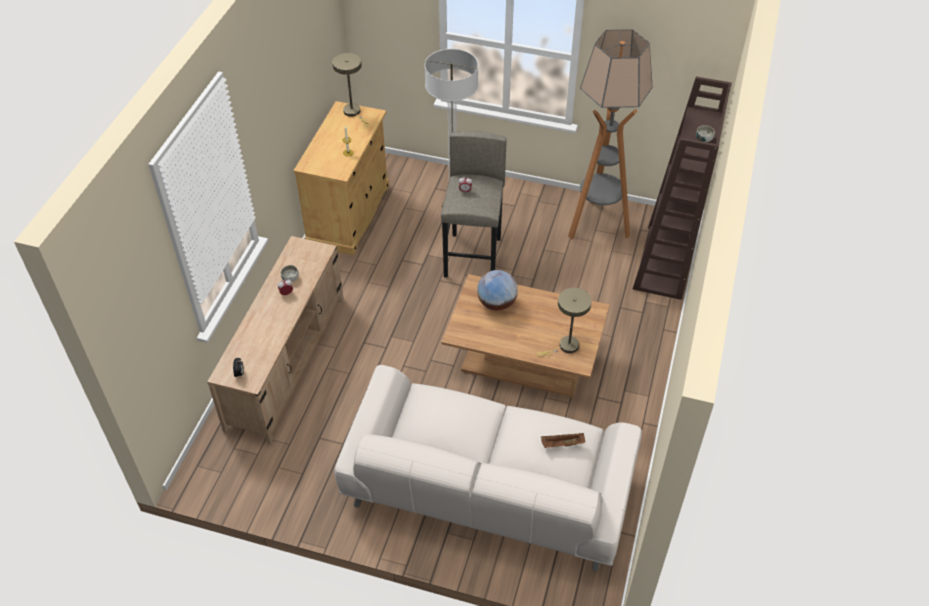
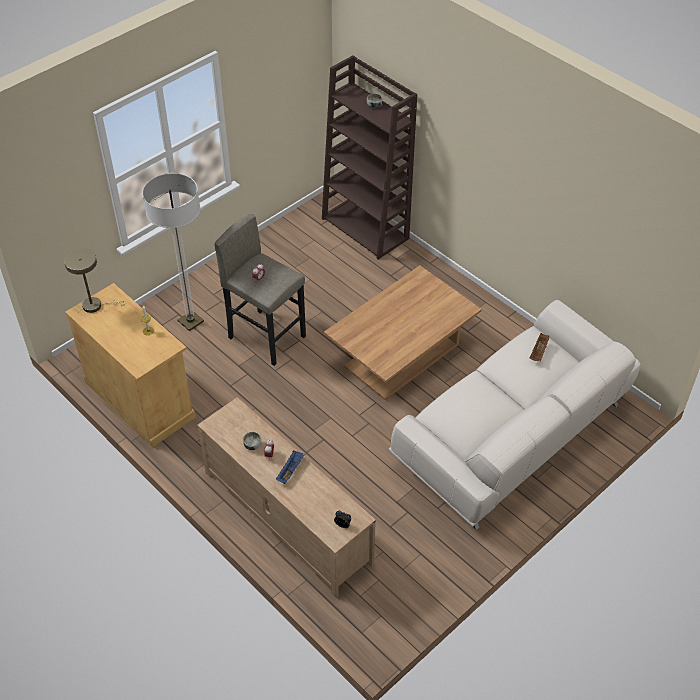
camera: 60 degrees left, 0 degrees up
globe [477,270,518,311] -> none
beige table lamp [537,288,592,356] -> none
floor lamp [568,29,653,240] -> none
none -> blue tray [276,451,305,484]

